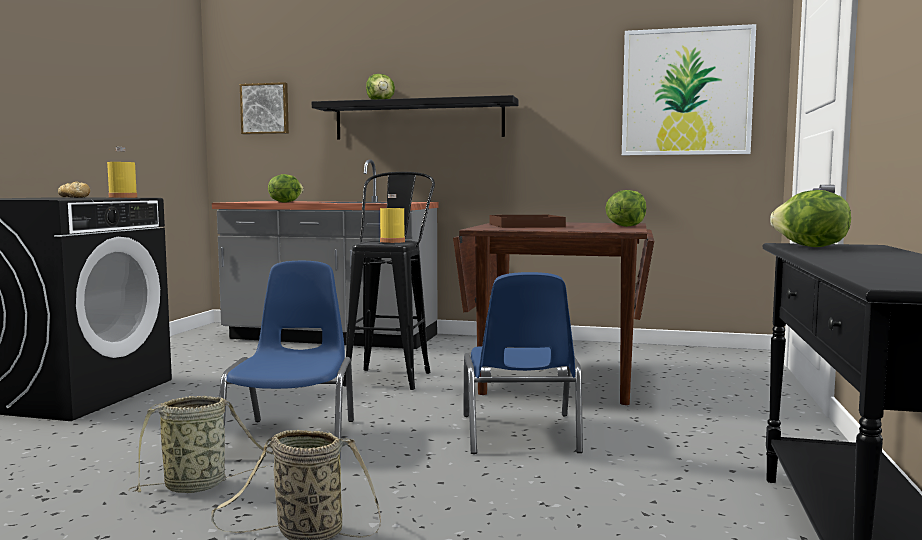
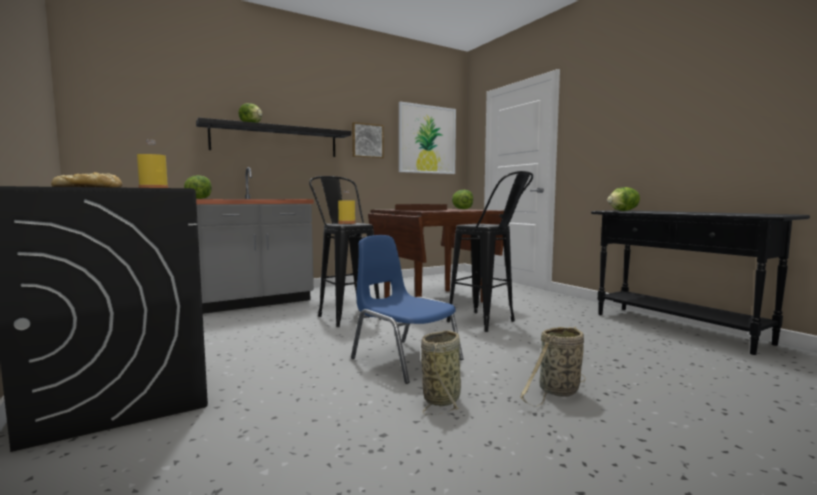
camera: 45 degrees left, 0 degrees up
picture [240,82,289,134] -> picture moved to [352,122,384,159]
blue chair [463,272,583,454] -> black stool [447,171,533,332]

